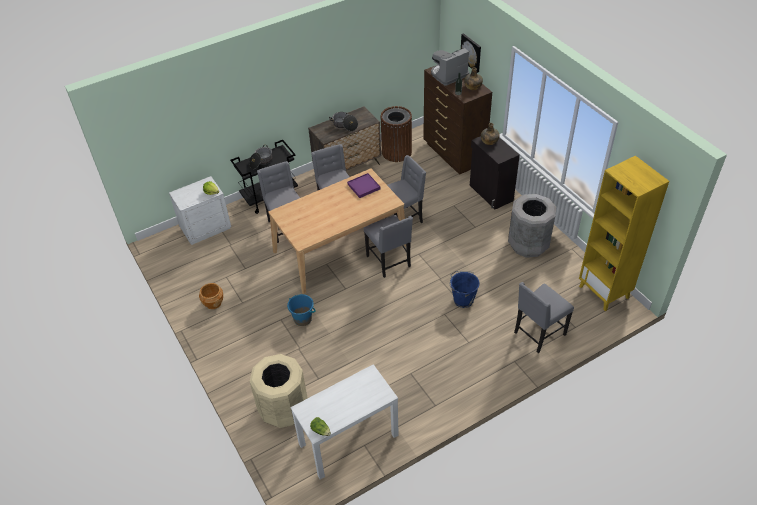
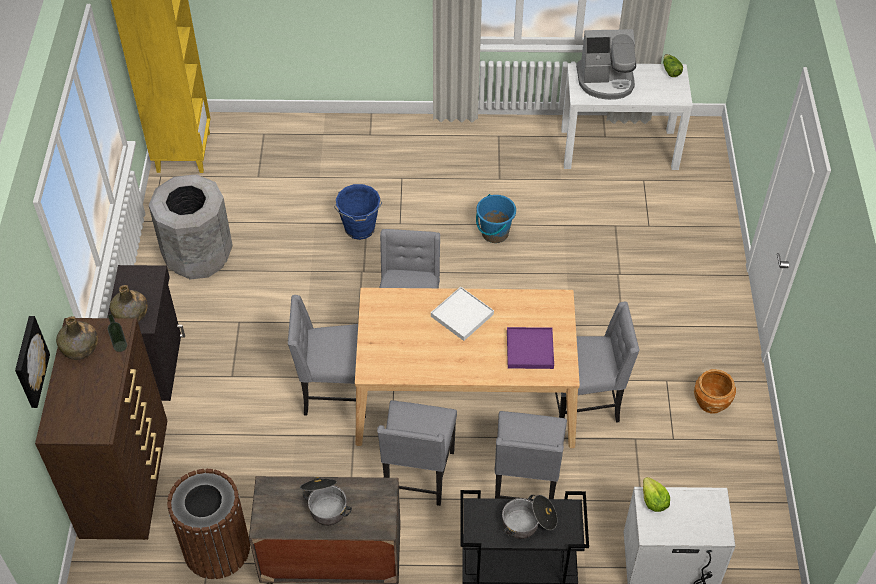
camera: 150 degrees left, 5 degrees up
beige trash can [249,354,307,428] -> none
blue bucket [287,294,316,326] -> blue bucket moved to [476,194,516,243]
purple tray [347,173,380,198] -> purple tray moved to [507,327,554,369]
coffee machine [431,48,469,86] -> coffee machine moved to [576,29,636,100]
grey chair [514,282,574,353] -> grey chair moved to [555,302,640,423]
none -> white tray [431,287,494,341]

